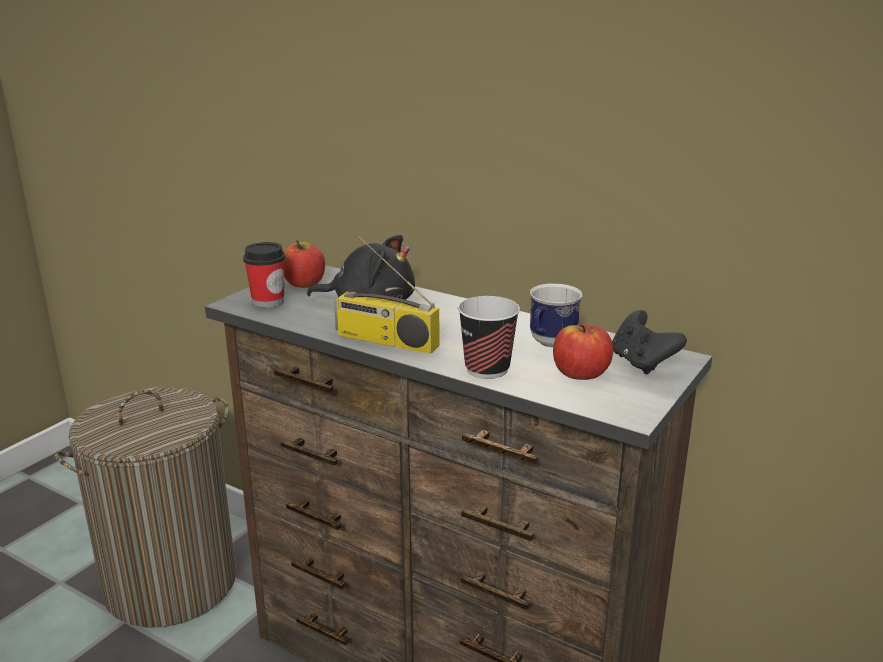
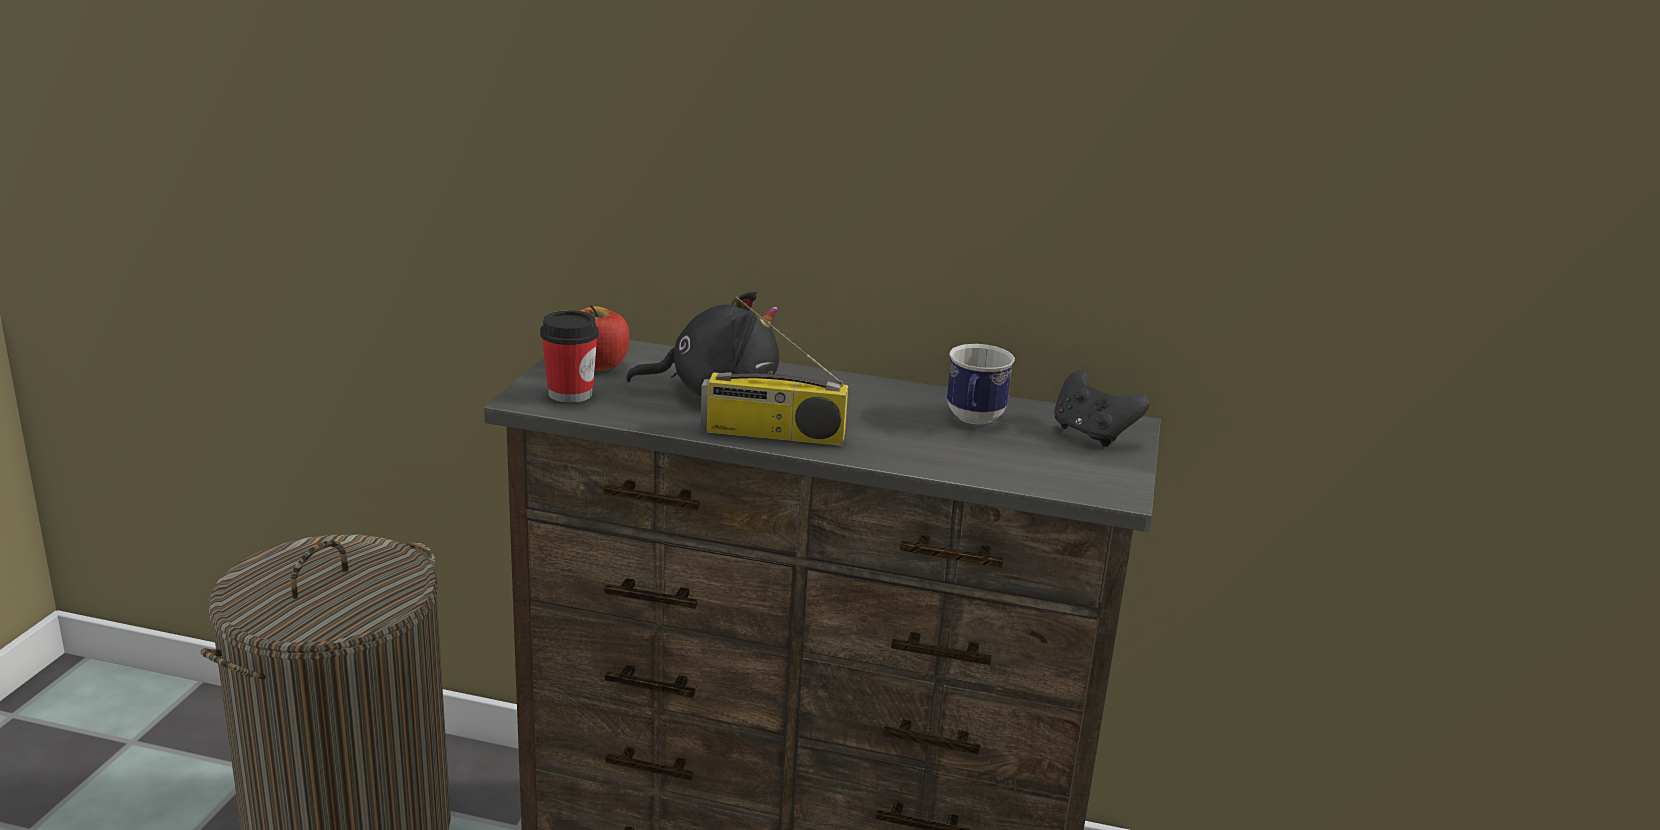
camera: 20 degrees left, 0 degrees up
cup [458,296,520,379] -> none
apple [553,324,613,380] -> none

